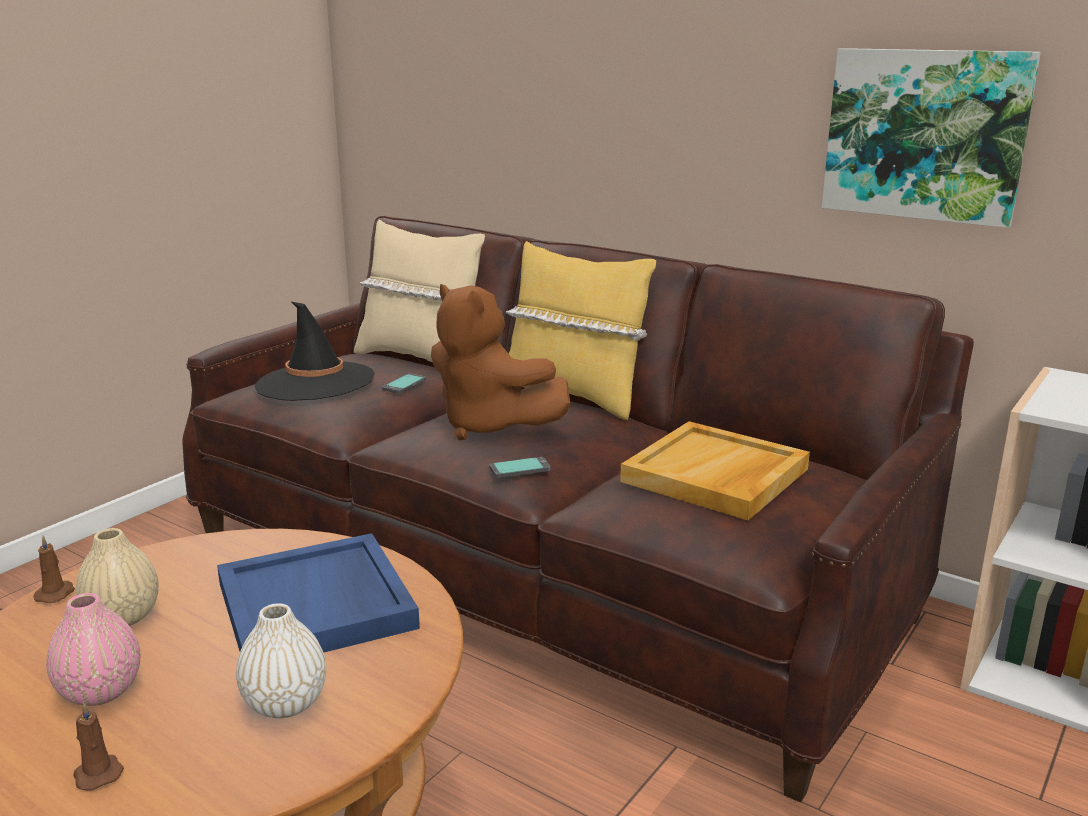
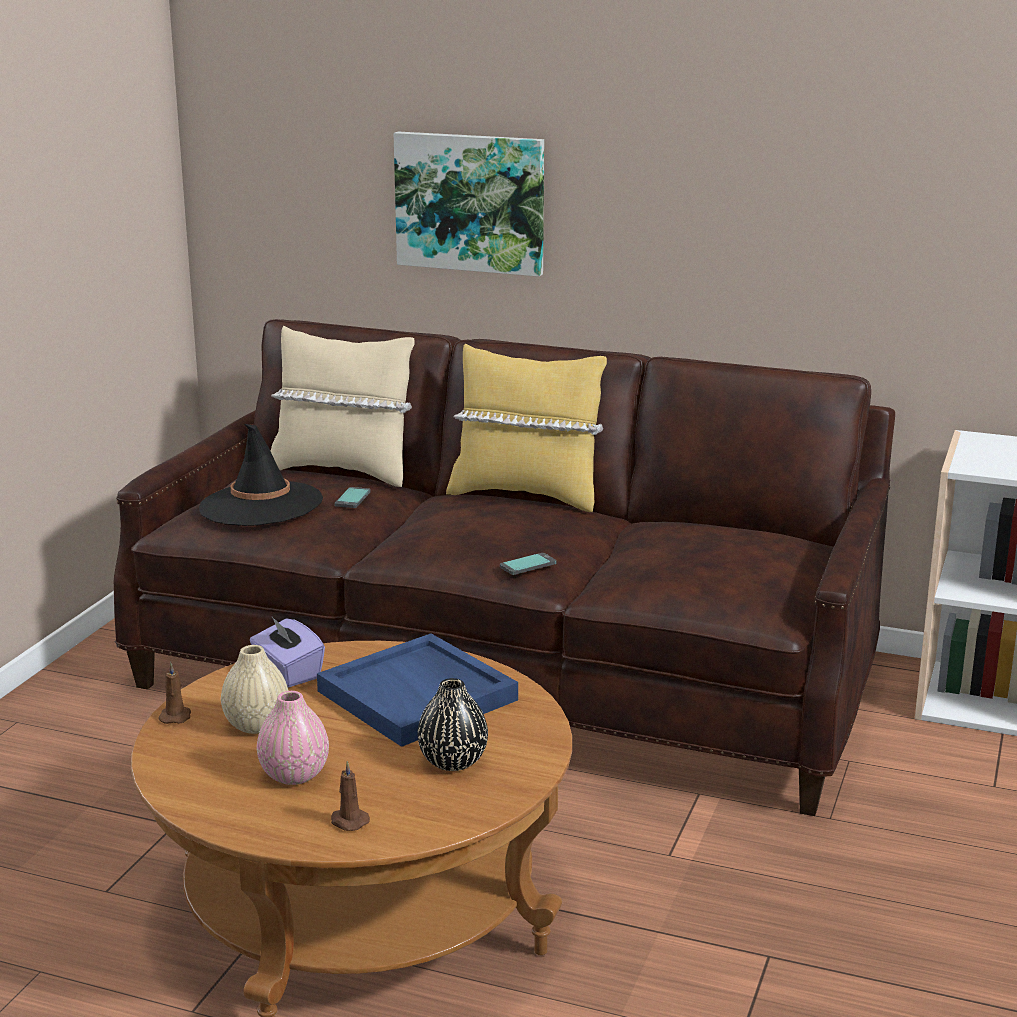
camera: 15 degrees left, 0 degrees up
white vase [236,603,326,718] -> black vase [417,678,488,771]
brown plush toy [431,284,570,440] -> none
beige tray [620,421,810,521] -> none
picture [822,48,1041,228] -> picture moved to [394,132,544,277]
none -> purple tissue box [250,617,325,688]

